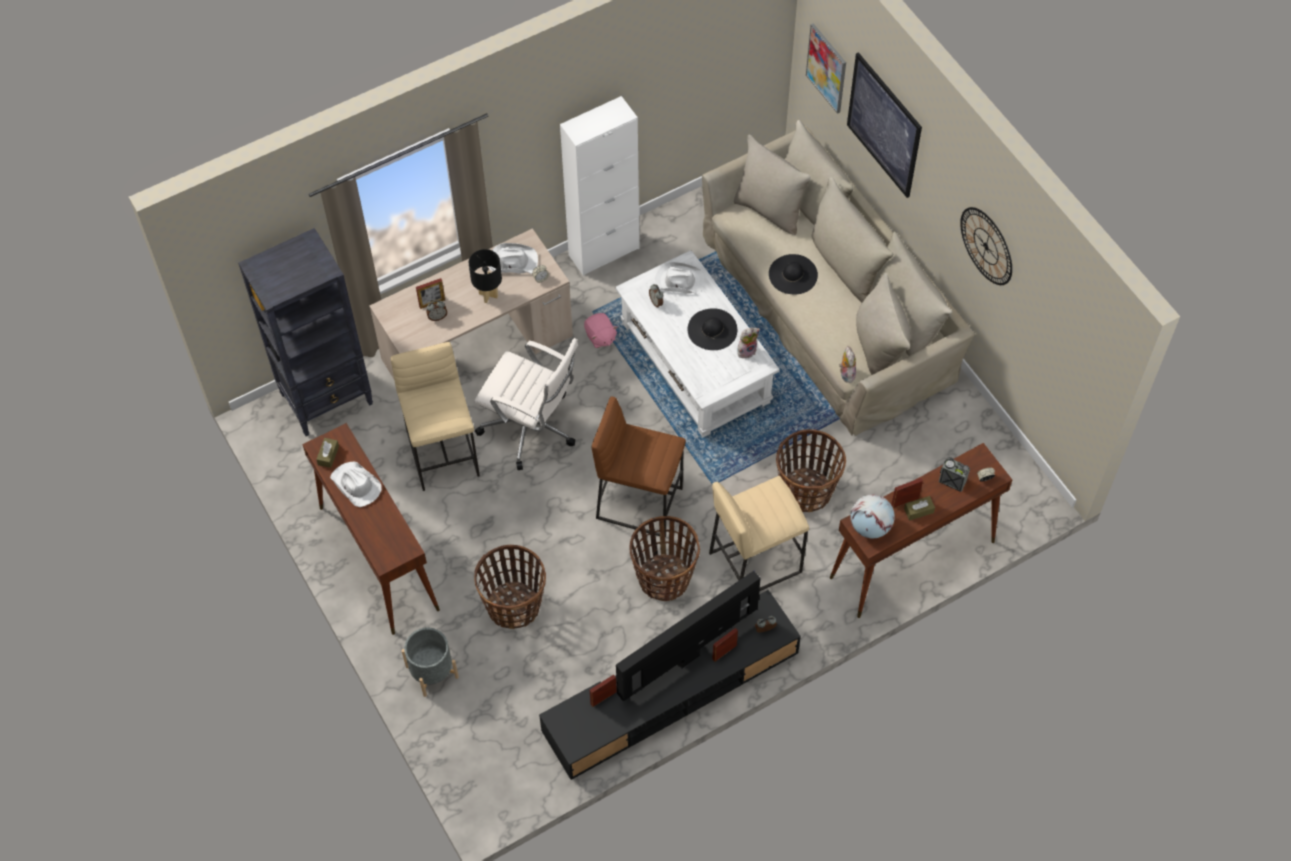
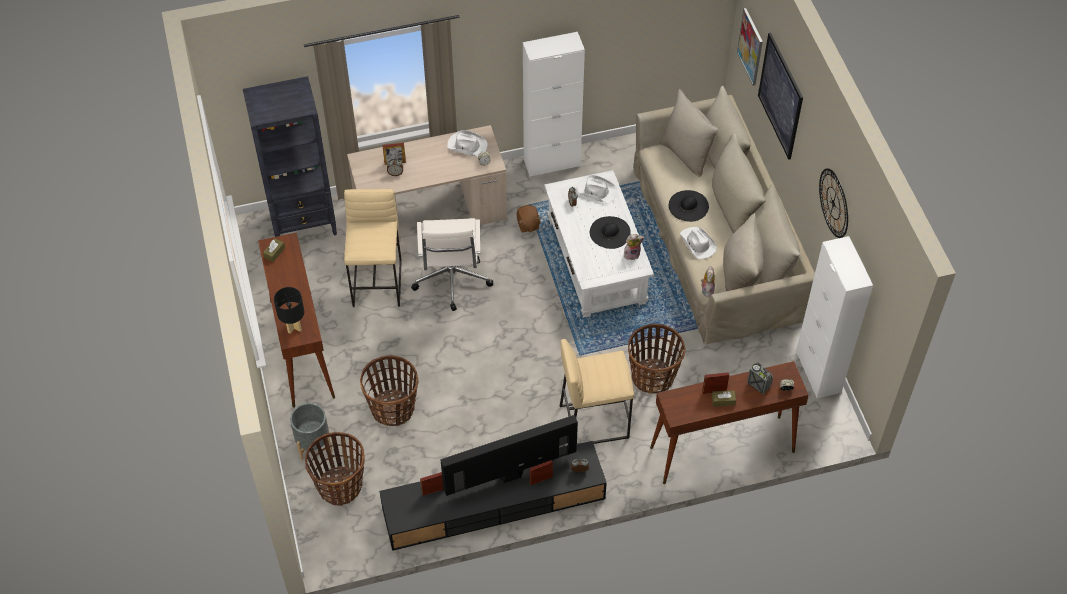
camera: 15 degrees right, 5 degrees down
white hat [330,462,382,507] -> white hat moved to [680,227,717,259]
black table lamp [469,249,502,303] -> black table lamp moved to [274,287,304,334]
white office chair [474,338,578,470] -> white office chair turned 45 degrees clockwise [411,218,493,311]
pink plush toy [584,313,617,348] -> brown plush toy [517,205,542,232]
brown stool [592,396,686,538] -> none
basket [630,516,700,601] -> basket moved to [305,432,365,506]
globe [850,494,895,538] -> none
none -> white cabinet [796,236,873,398]

